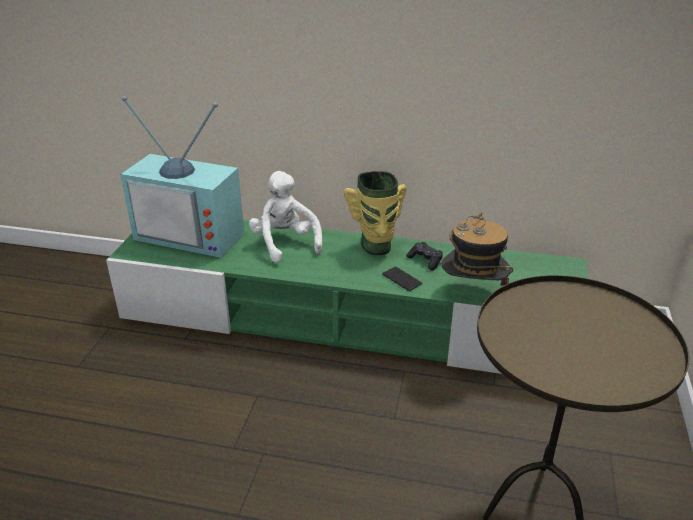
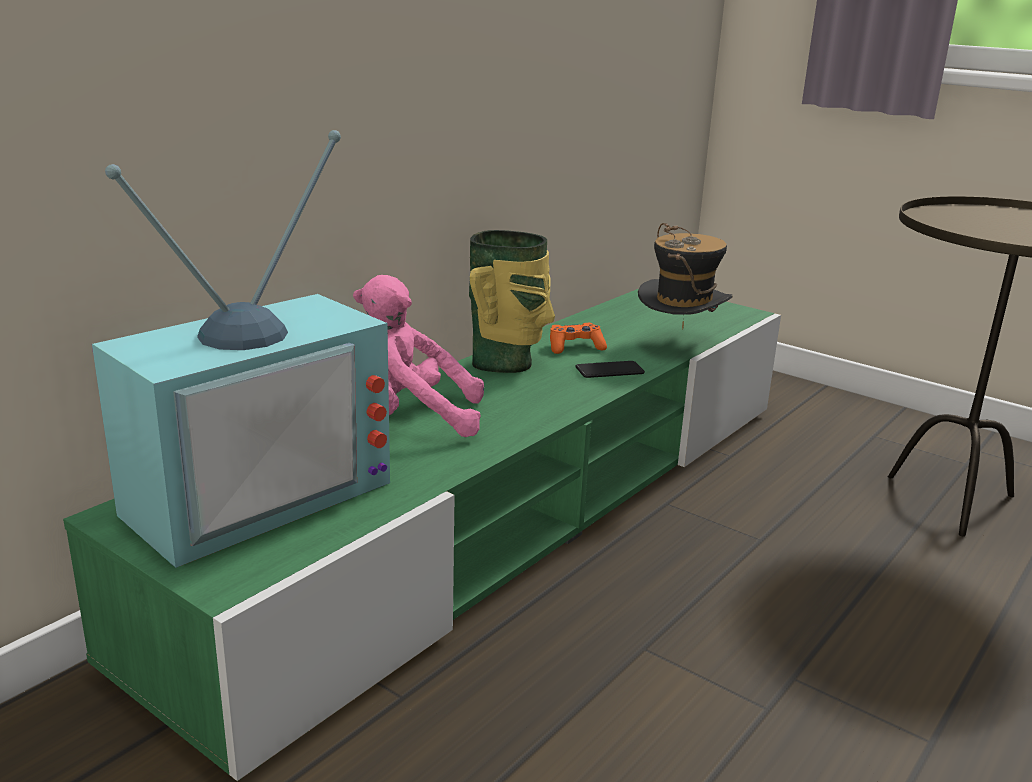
camera: 65 degrees left, 10 degrees down
white plush toy [249,171,322,263] -> pink plush toy [353,275,484,437]
black game controller [406,242,443,270] -> orange game controller [550,323,607,354]

